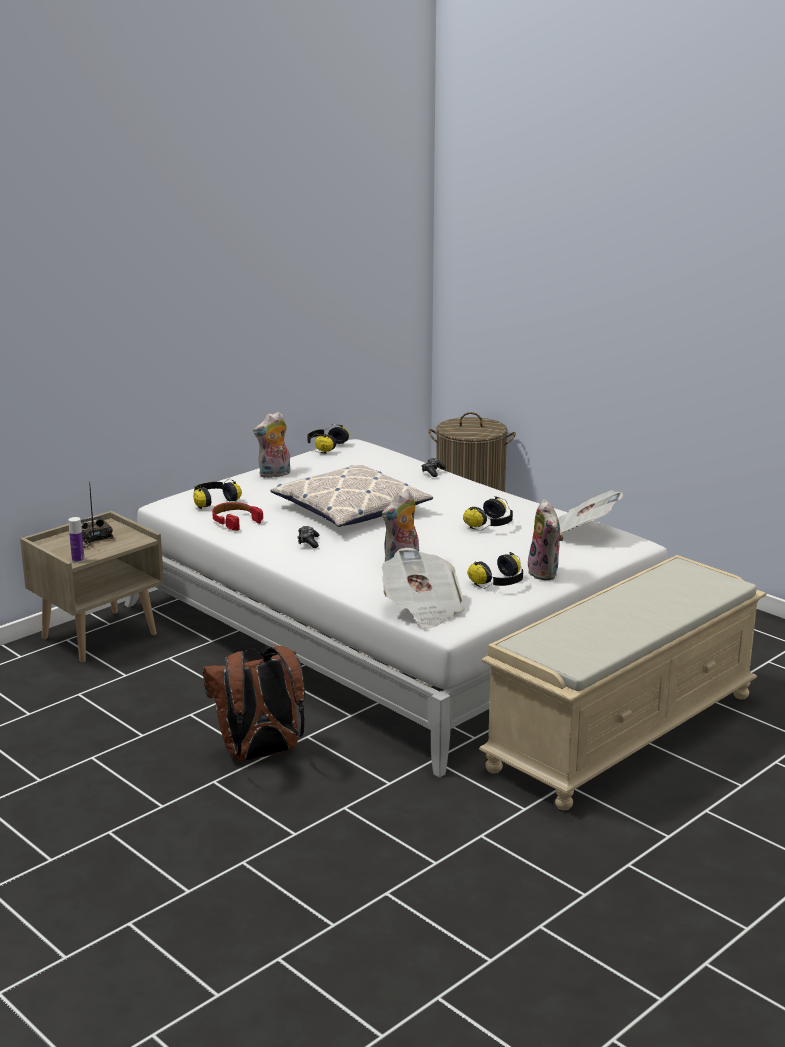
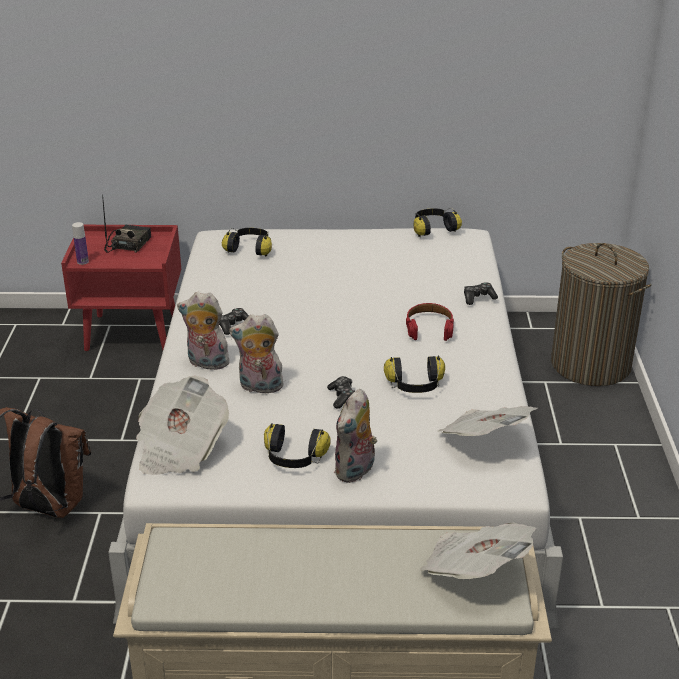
camera: 45 degrees right, 10 degrees up
beige nightstand [20,511,164,663] -> red nightstand [61,225,181,351]
red headphones [212,502,263,531] -> red headphones moved to [406,303,454,341]
plush toy [253,412,290,478] -> plush toy moved to [177,292,230,370]
pillow [270,465,434,527] -> none
none -> game controller [327,376,355,409]
none -> newspaper [420,523,536,579]

